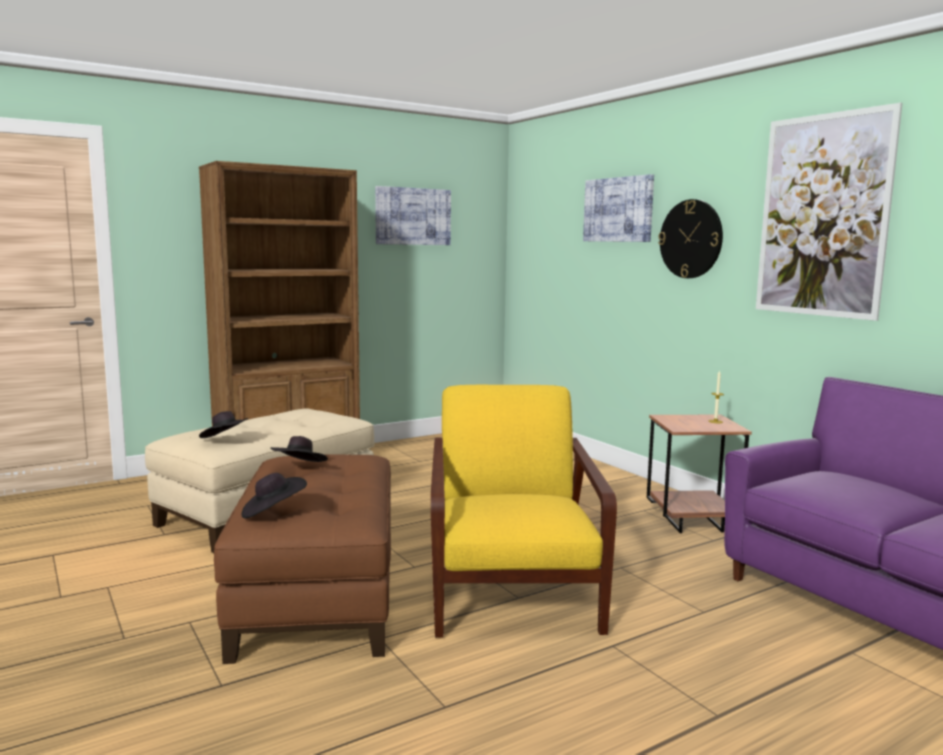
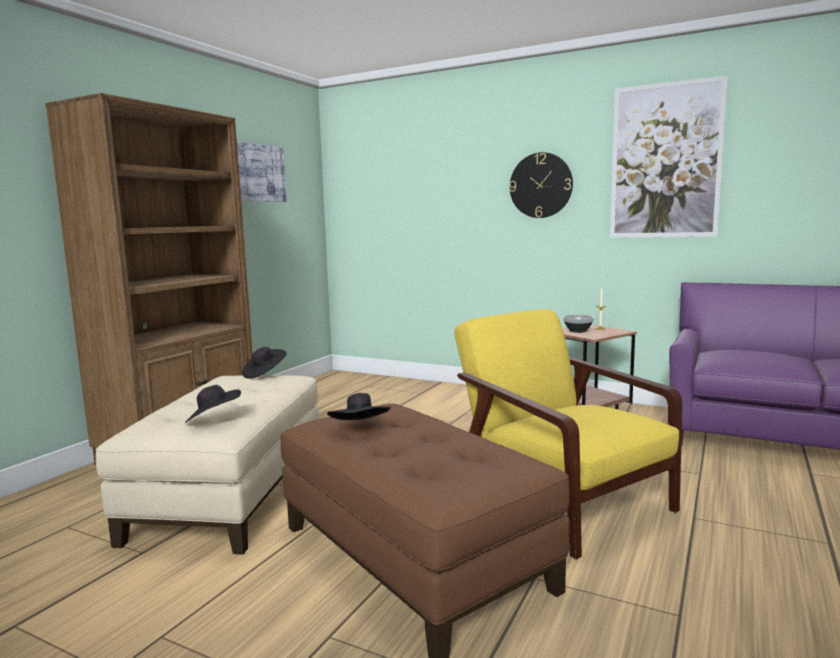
camera: 30 degrees left, 0 degrees up
black hat [241,473,307,518] -> black hat moved to [242,347,287,379]
picture [583,174,654,242] -> none
none -> bowl [563,315,594,333]

